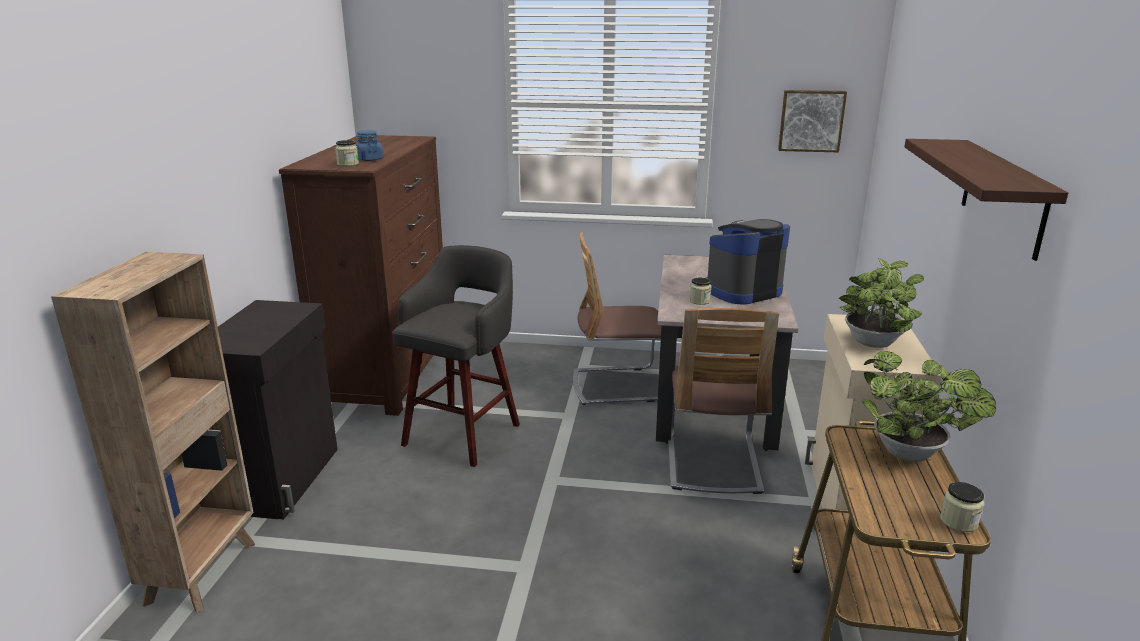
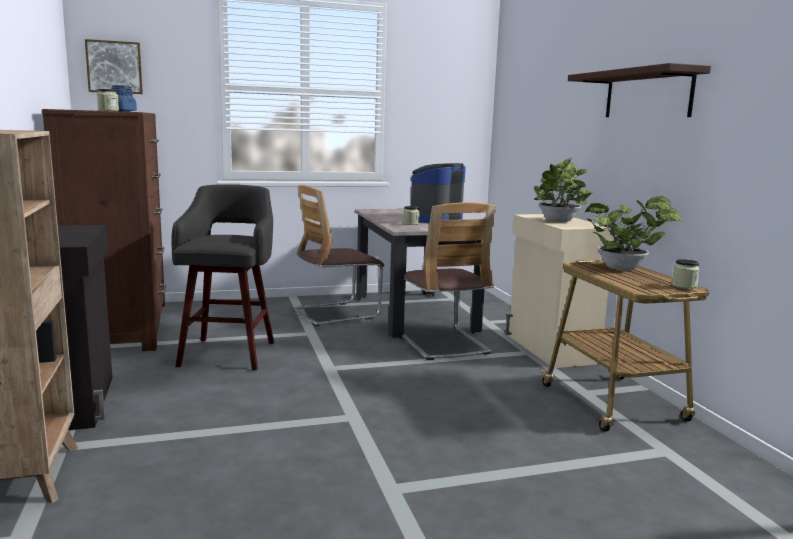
camera: 25 degrees left, 10 degrees down
picture [778,90,847,152] -> picture moved to [85,39,143,94]

